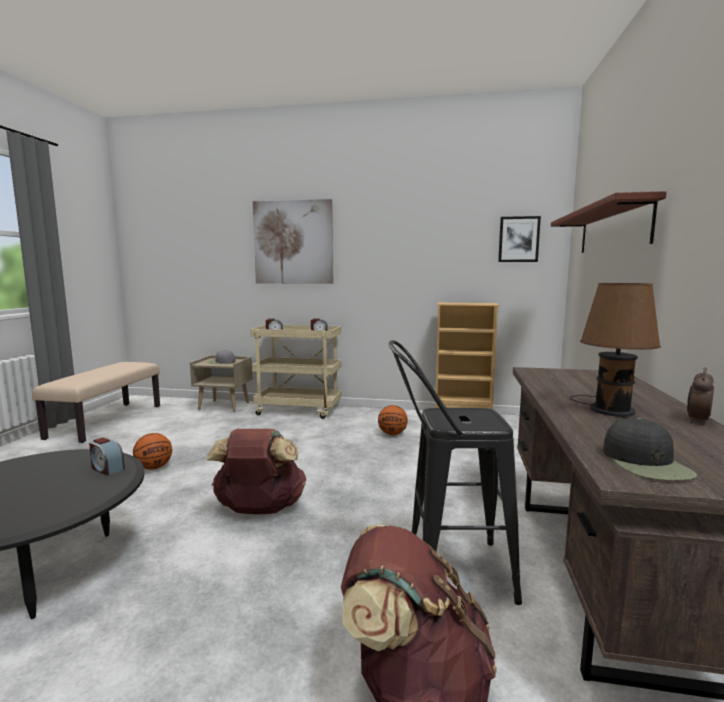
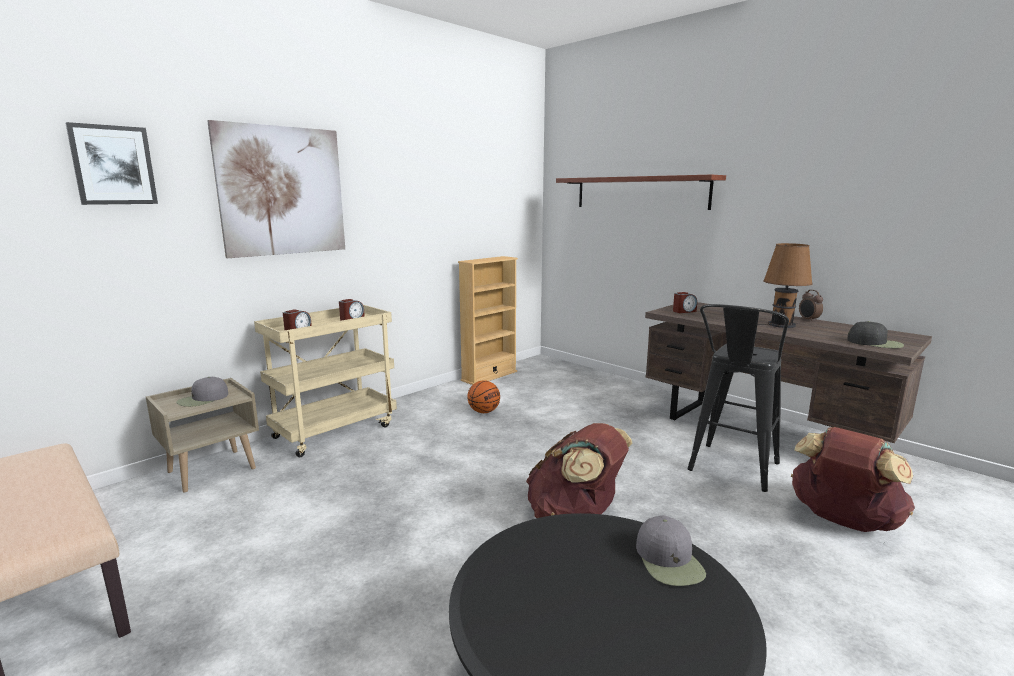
camera: 55 degrees left, 5 degrees up
alarm clock [89,437,125,476] -> alarm clock moved to [673,292,697,313]
basketball [133,433,172,470] -> none
picture [498,216,541,262] -> picture moved to [65,122,158,205]
none -> grey cap [636,515,706,586]

